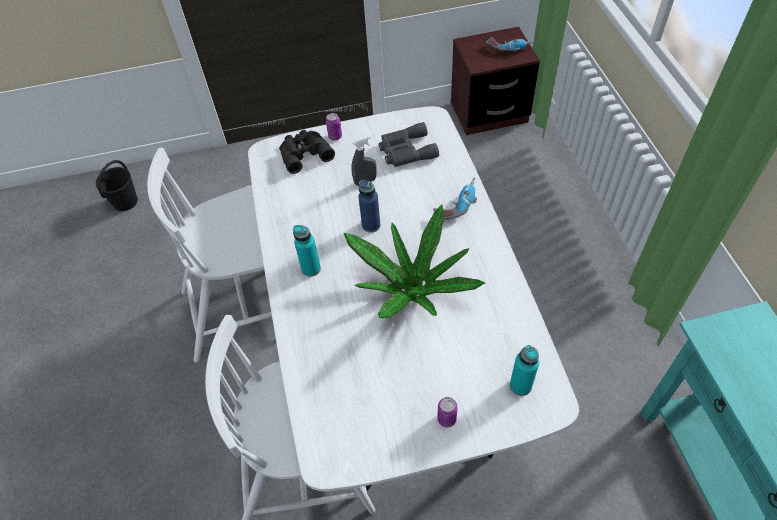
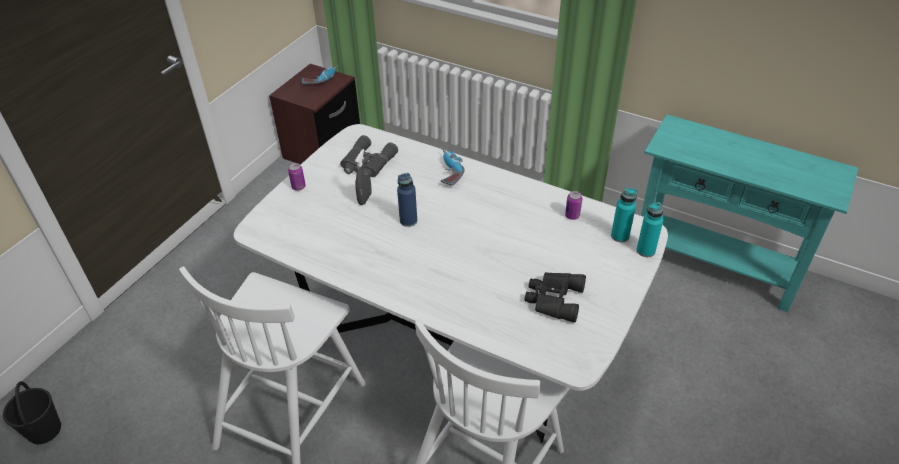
camera: 50 degrees left, 10 degrees down
black binoculars [279,130,335,174] -> black binoculars moved to [524,272,586,323]
turquoise bottle [293,225,321,277] -> turquoise bottle moved to [637,202,663,257]
potted plant [344,205,485,318] -> none
can [437,397,458,427] -> can moved to [565,191,582,220]

